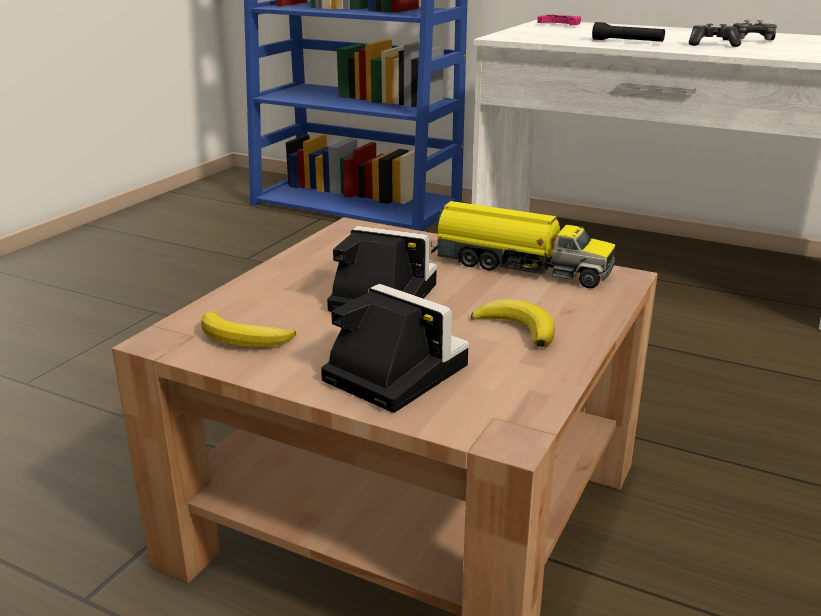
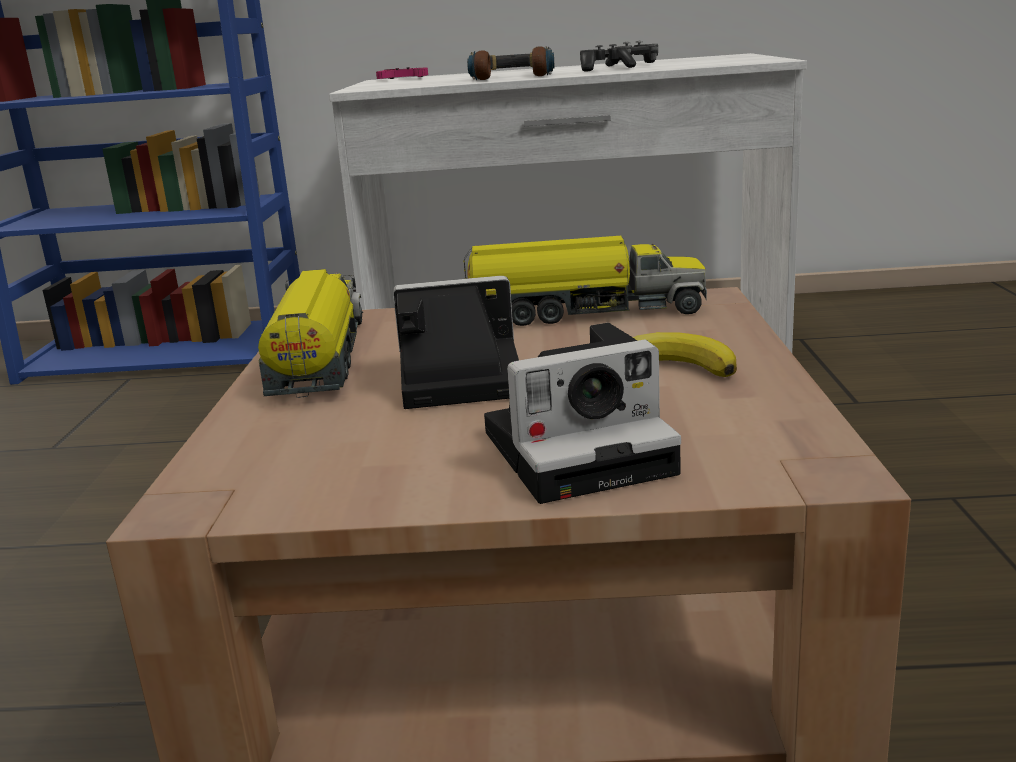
camera: 25 degrees left, 5 degrees down
banana [201,311,296,347] -> none
camera [321,284,469,413] -> camera turned 150 degrees clockwise [484,323,681,504]
black flashlight [592,22,665,42] -> headphones [467,46,555,80]
none -> toy truck [258,269,363,398]

